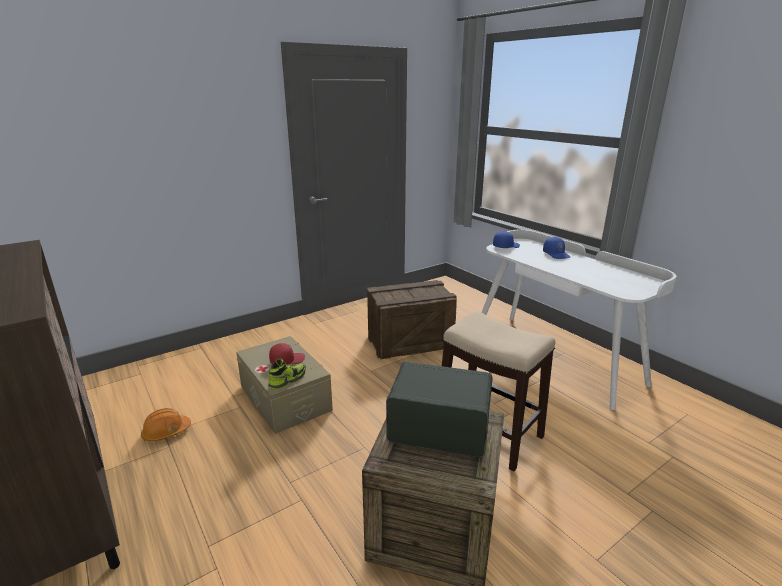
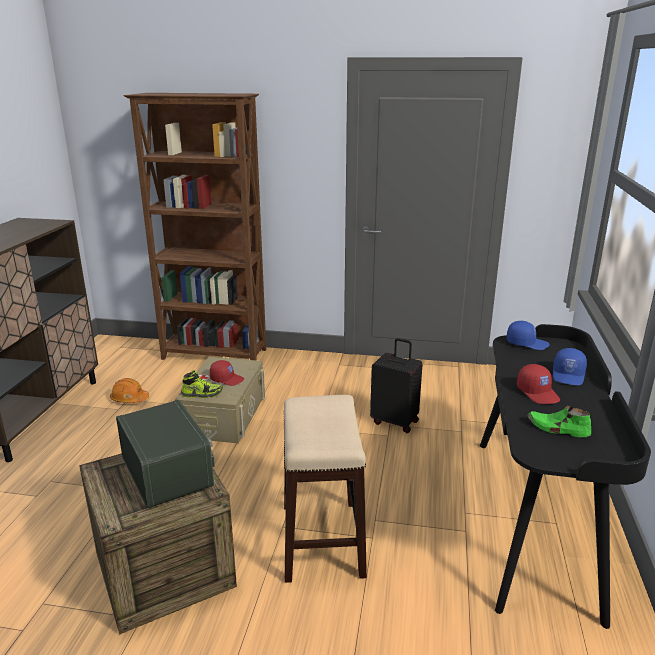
camera: 45 degrees right, 0 degrees up
crate [367,280,457,359] -> black suitcase [370,338,423,433]
white desk [481,230,677,410] -> black desk [480,324,651,629]
none -> brown bookcase [124,93,266,361]
none -> red cap [517,364,560,404]
none -> green shoe [527,406,591,437]

